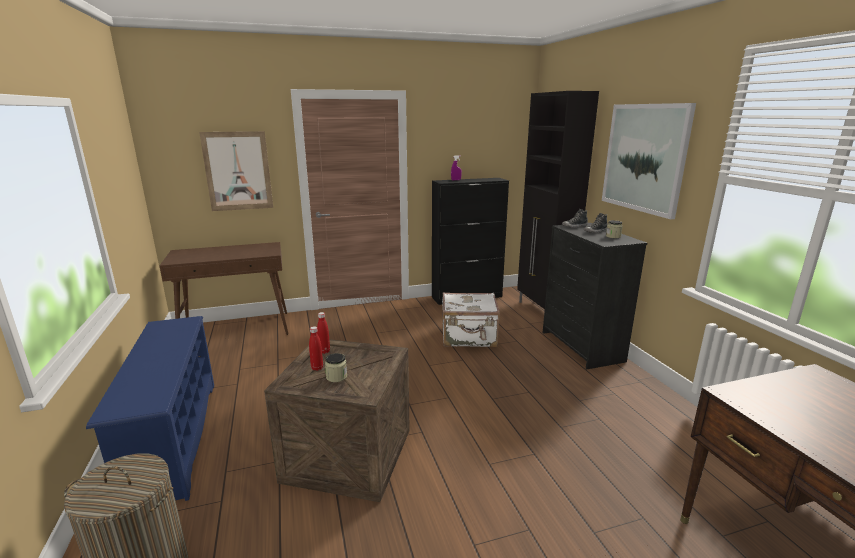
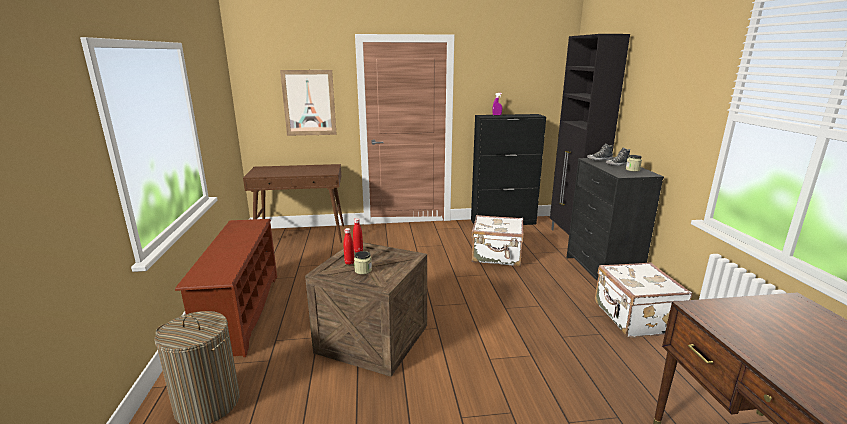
camera: 10 degrees right, 0 degrees up
blue shoe rack [86,316,214,501] -> brown shoe rack [175,219,277,357]
picture [602,103,696,219] -> none
none -> white suitcase [595,263,692,338]

